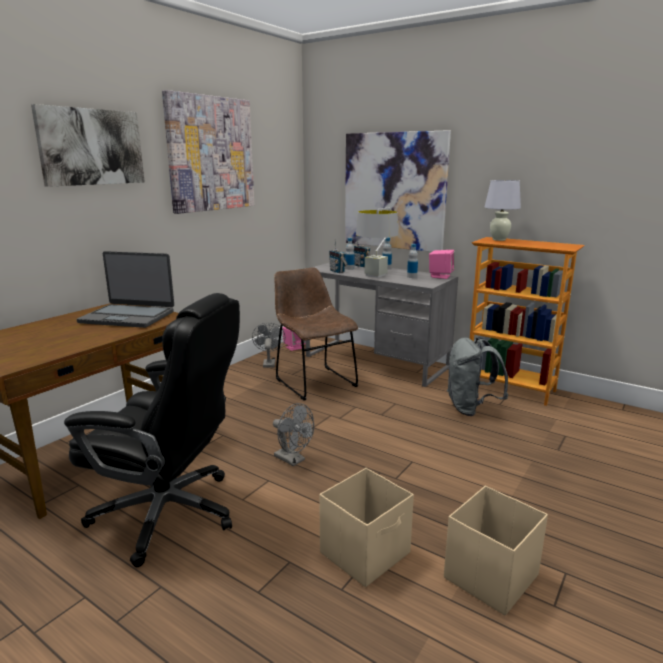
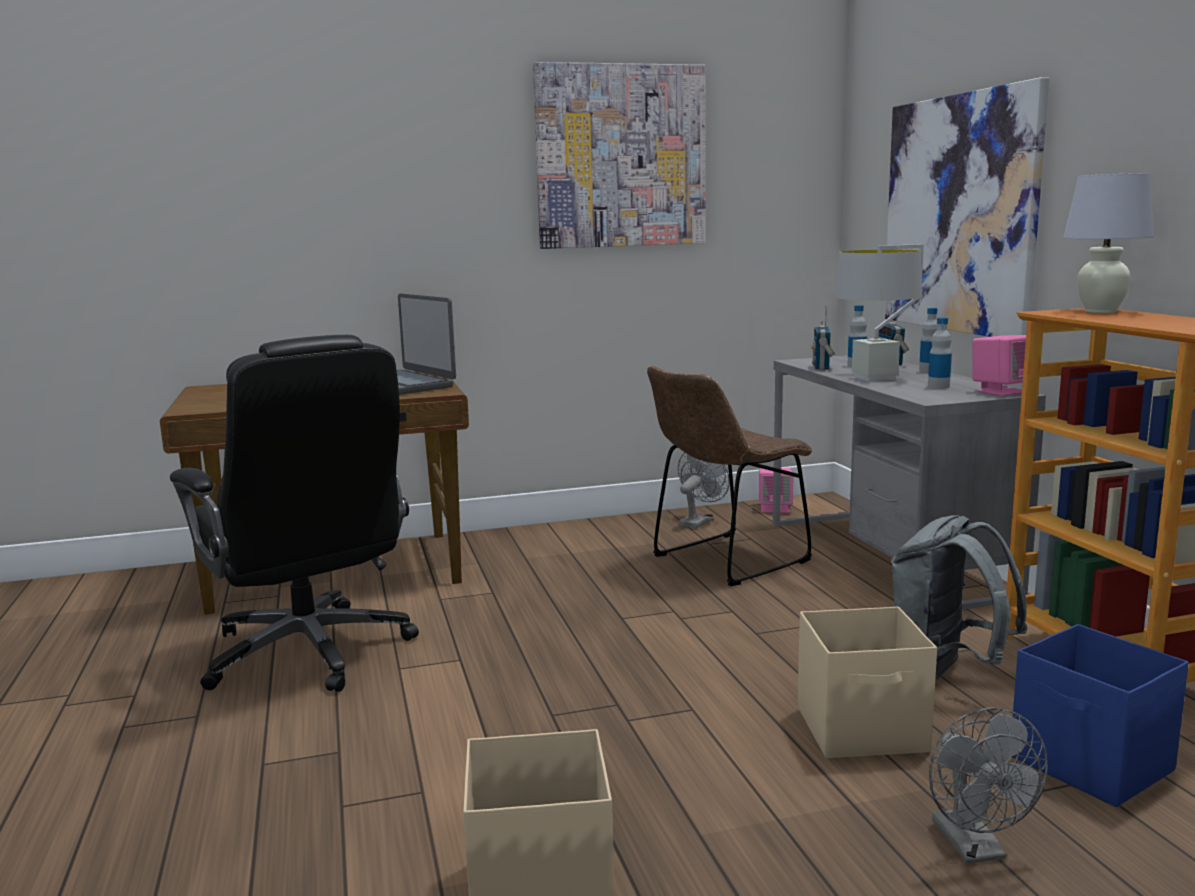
camera: 40 degrees right, 5 degrees down
picture [31,104,145,187] -> none
grey fan [273,403,314,466] -> grey fan moved to [929,708,1048,864]
brown chair [274,267,358,401] -> brown chair turned 135 degrees counterclockwise [647,366,812,586]
beige storage box [319,468,414,587] -> beige storage box moved to [798,607,937,758]
none -> blue storage box [1012,624,1189,807]

